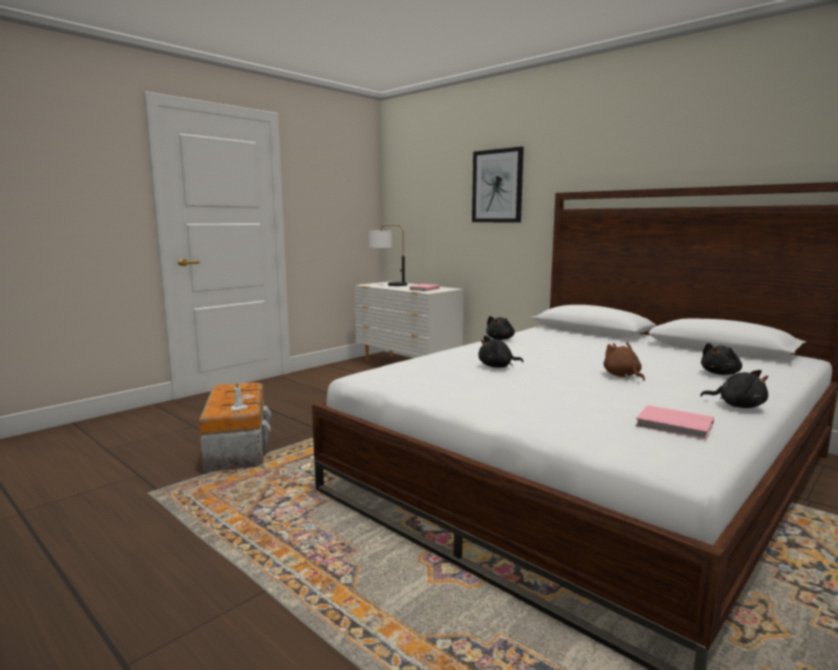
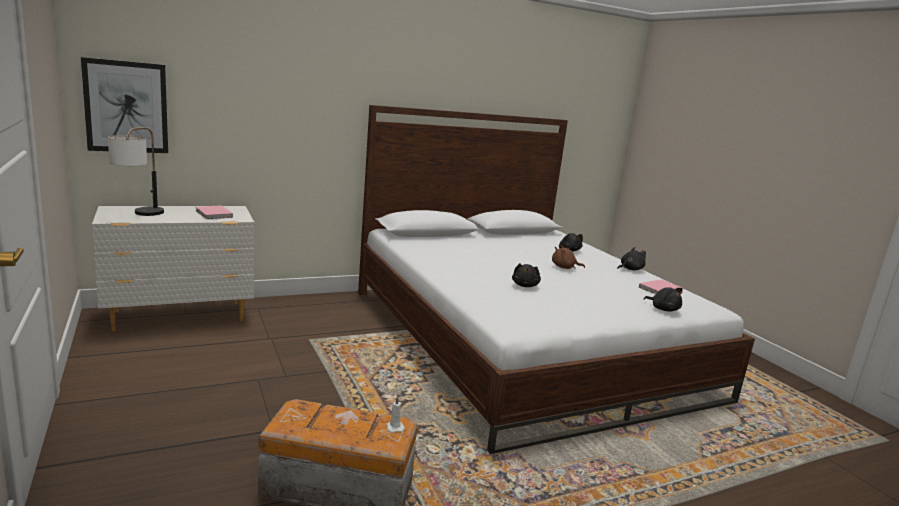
camera: 70 degrees left, 5 degrees up
picture [472,147,524,222] -> picture moved to [81,57,168,153]
black plush toy [486,316,515,340] -> black plush toy moved to [644,287,683,312]

